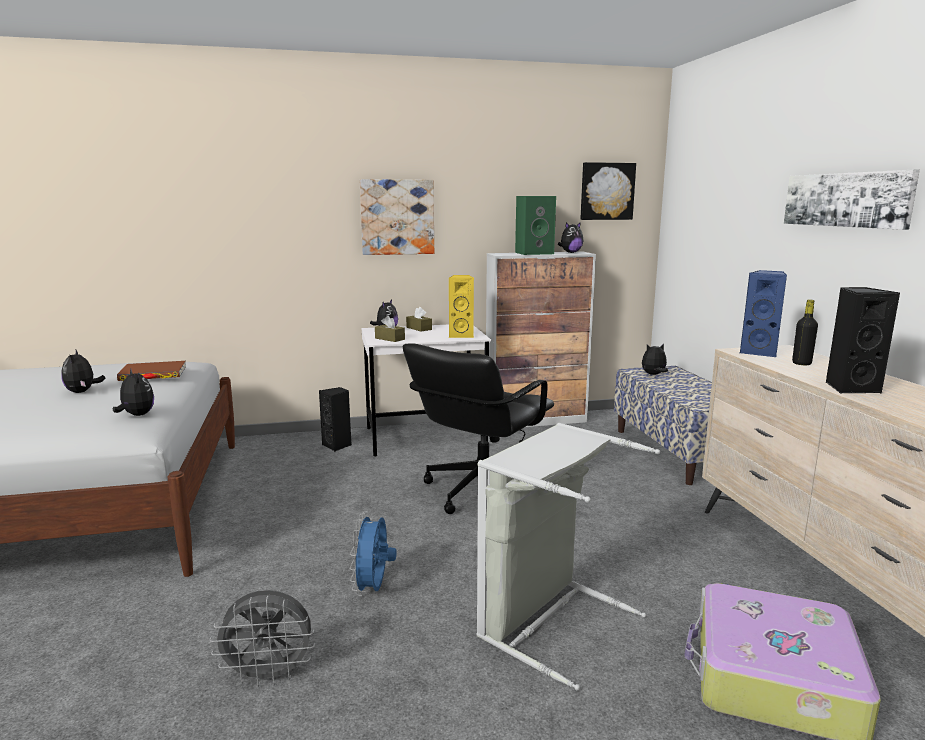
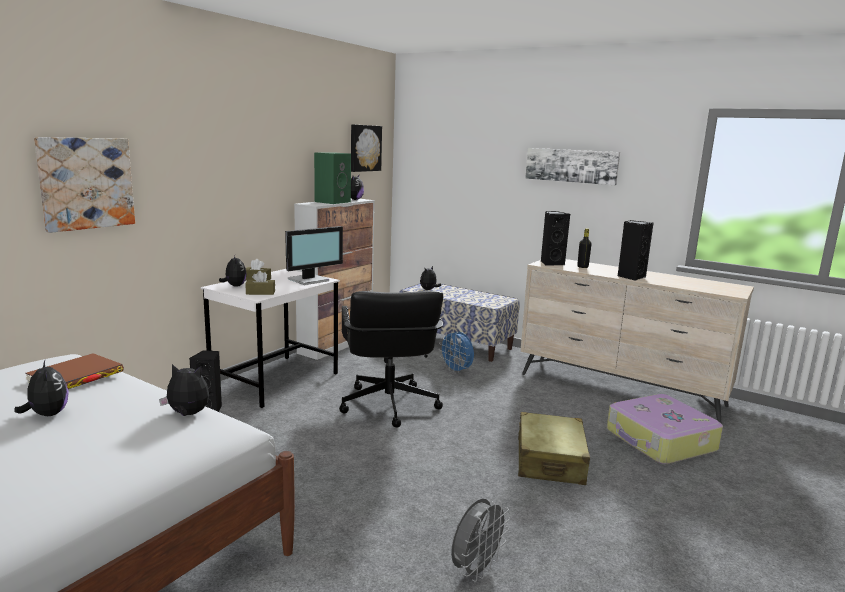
camera: 45 degrees left, 0 degrees up
plush toy [61,349,105,393] -> plush toy turned 150 degrees counterclockwise [14,360,69,416]
blue fan [350,511,397,596] -> blue fan moved to [439,330,474,374]
picture [360,179,434,255] -> picture moved to [34,137,135,233]
yellow speaker [449,275,474,338] -> monitor [285,226,343,285]
grey laundry basket [476,423,660,690] -> beige suitcase [518,412,590,485]
blue speaker [740,270,787,357] -> black speaker [541,211,570,266]

